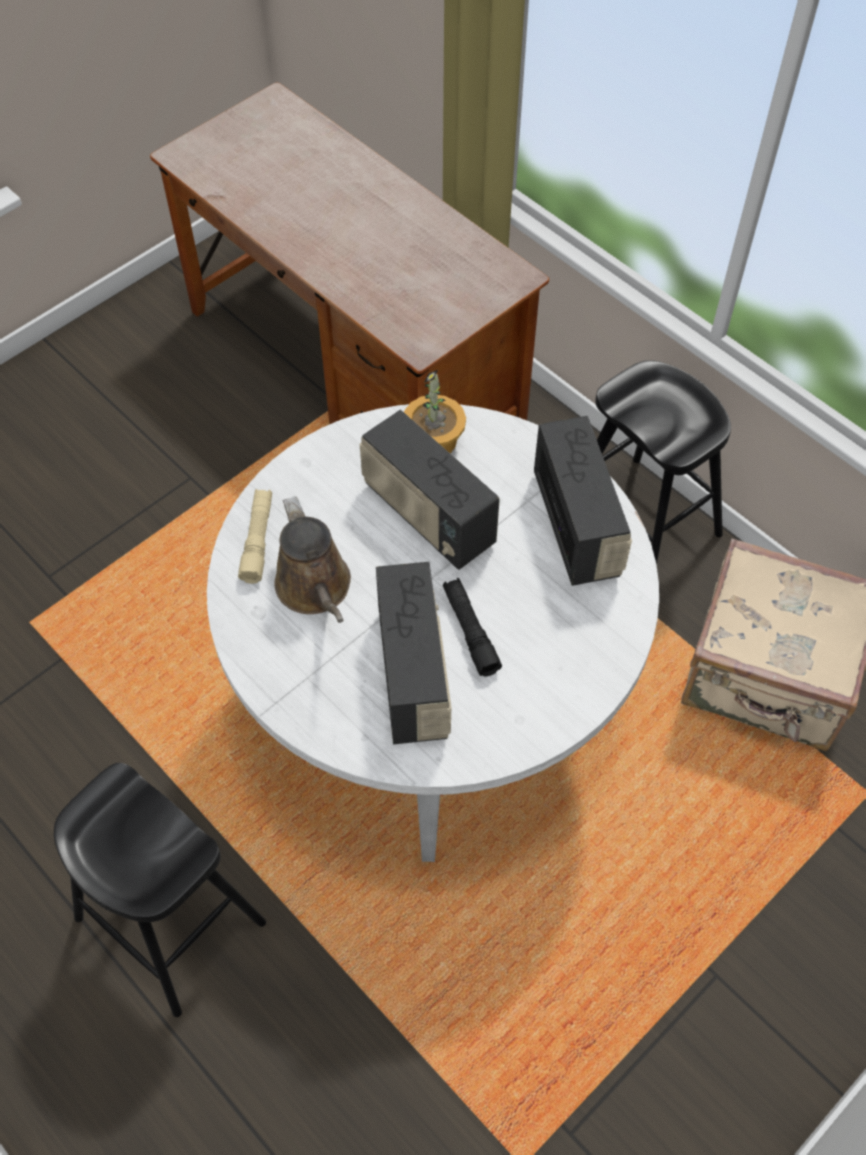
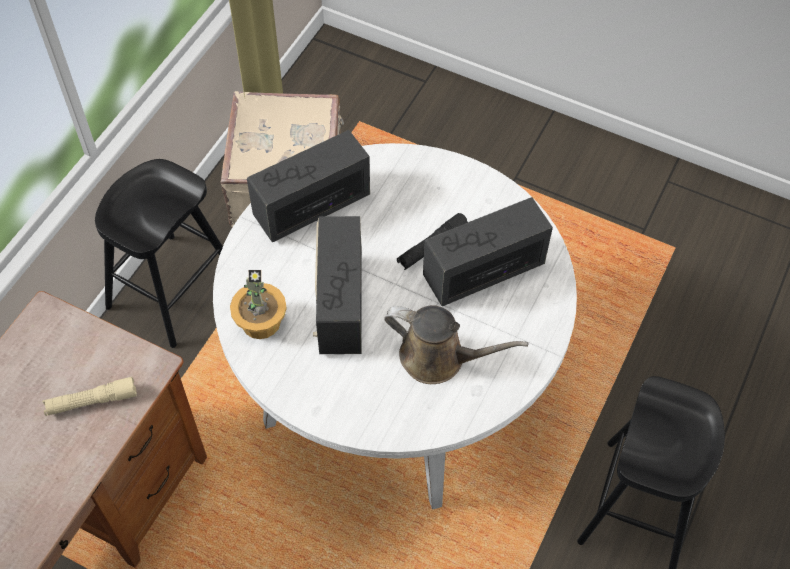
camera: 110 degrees left, 0 degrees up
beige flashlight [238,489,272,584] -> beige flashlight moved to [42,377,137,416]
brown watering can [275,496,351,623] -> brown watering can turned 60 degrees clockwise [384,306,528,384]
radio [359,409,500,570] -> radio turned 150 degrees clockwise [313,216,362,354]

